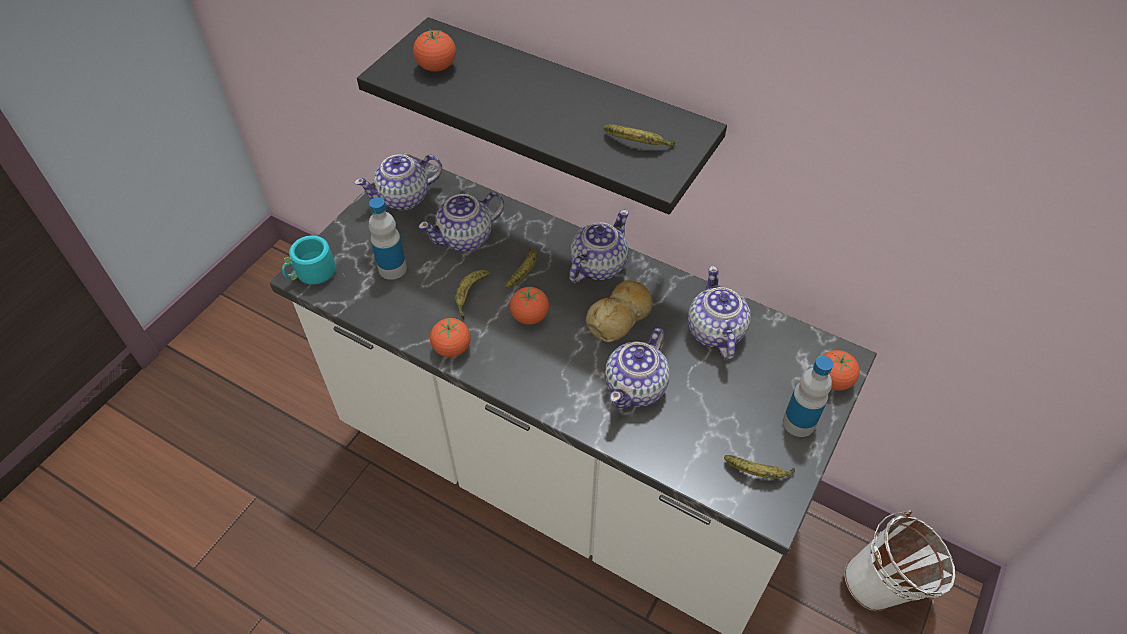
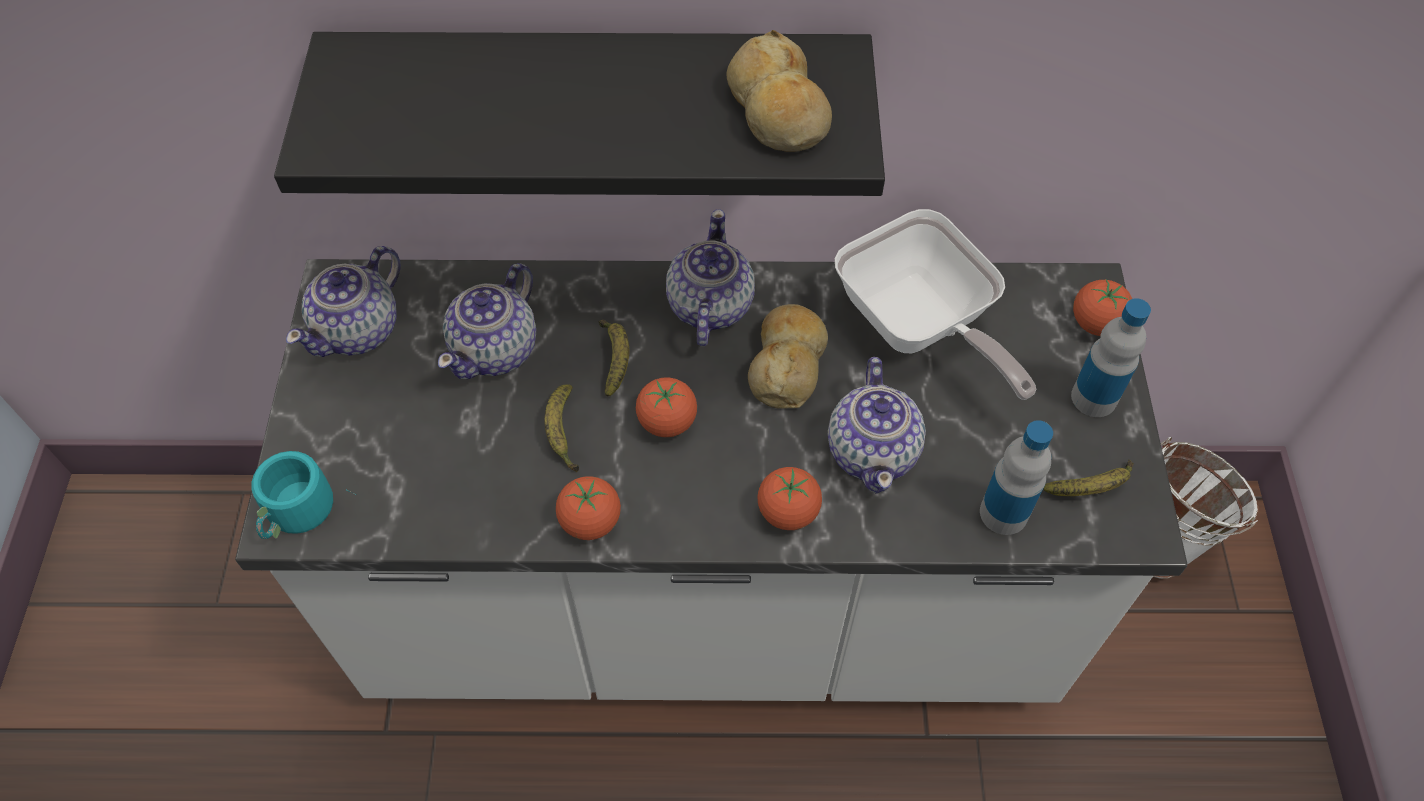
camera: 30 degrees left, 5 degrees up
bottle [369,197,407,280] -> bottle moved to [980,420,1053,535]
tomato [413,29,456,72] -> tomato moved to [757,467,822,530]
banana [604,124,675,147] -> bread [727,30,832,152]
teapot [688,266,751,360] -> frying pan [835,209,1036,400]

